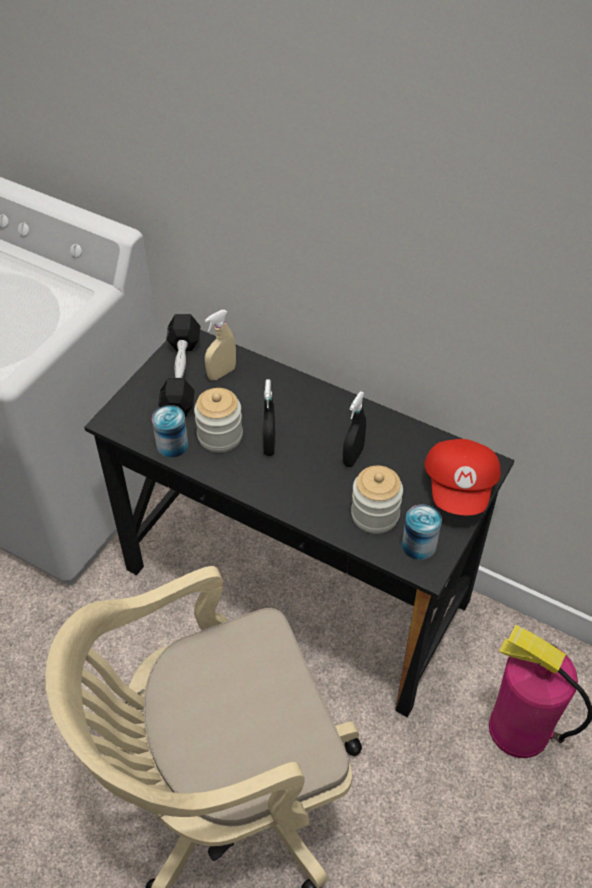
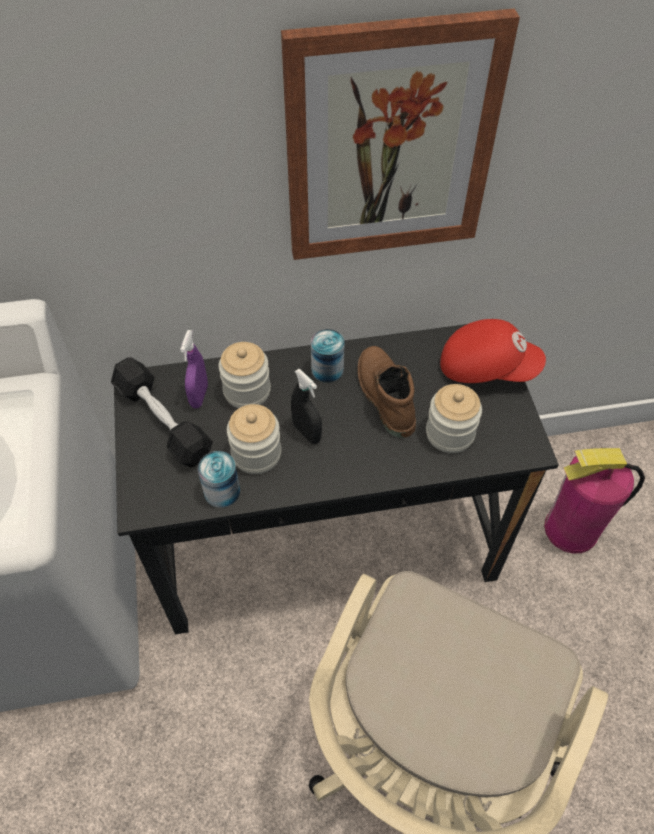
camera: 40 degrees left, 5 degrees up
beige spray bottle [205,310,236,381] -> purple spray bottle [180,330,208,409]
black spray bottle [343,391,366,467] -> brown boot [358,346,416,438]
can [402,504,442,560] -> can moved to [311,329,345,383]
red cap [425,439,501,515] -> red cap turned 45 degrees counterclockwise [440,319,546,383]
none -> jar [219,342,271,408]
none -> picture [281,8,520,260]

